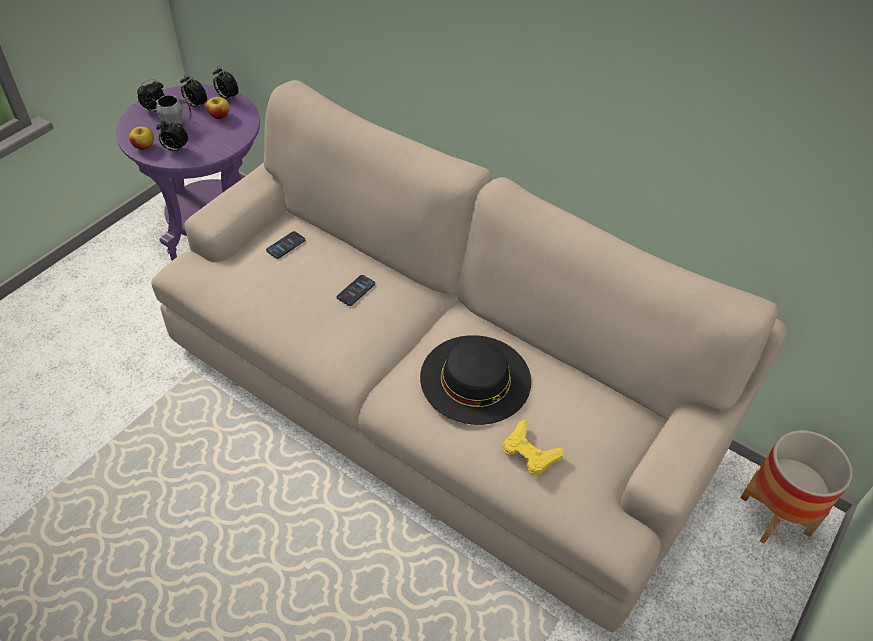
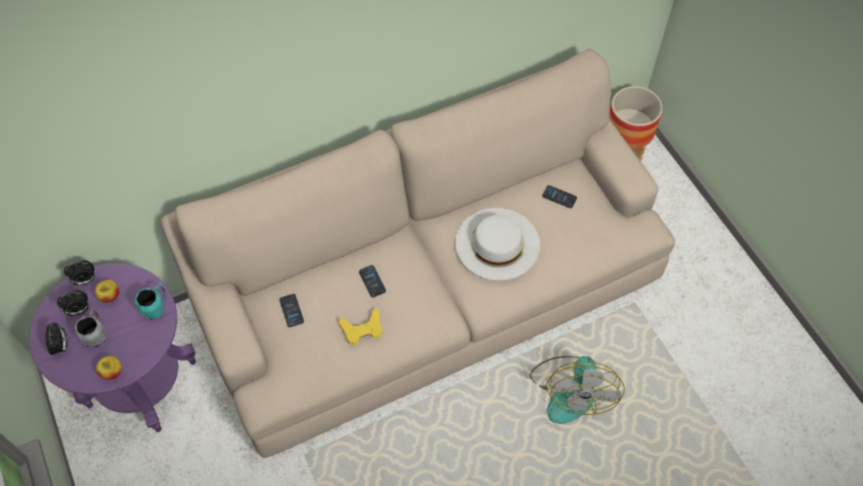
camera: 60 degrees left, 10 degrees up
alarm clock [156,119,188,151] -> none
black hat [420,335,531,425] -> white hat [455,208,540,280]
yellow game controller [503,420,564,475] -> yellow game controller moved to [339,308,382,345]
none -> turquoise mug [135,283,166,320]
none -> fan [530,356,625,424]
none -> phone [542,185,577,208]

